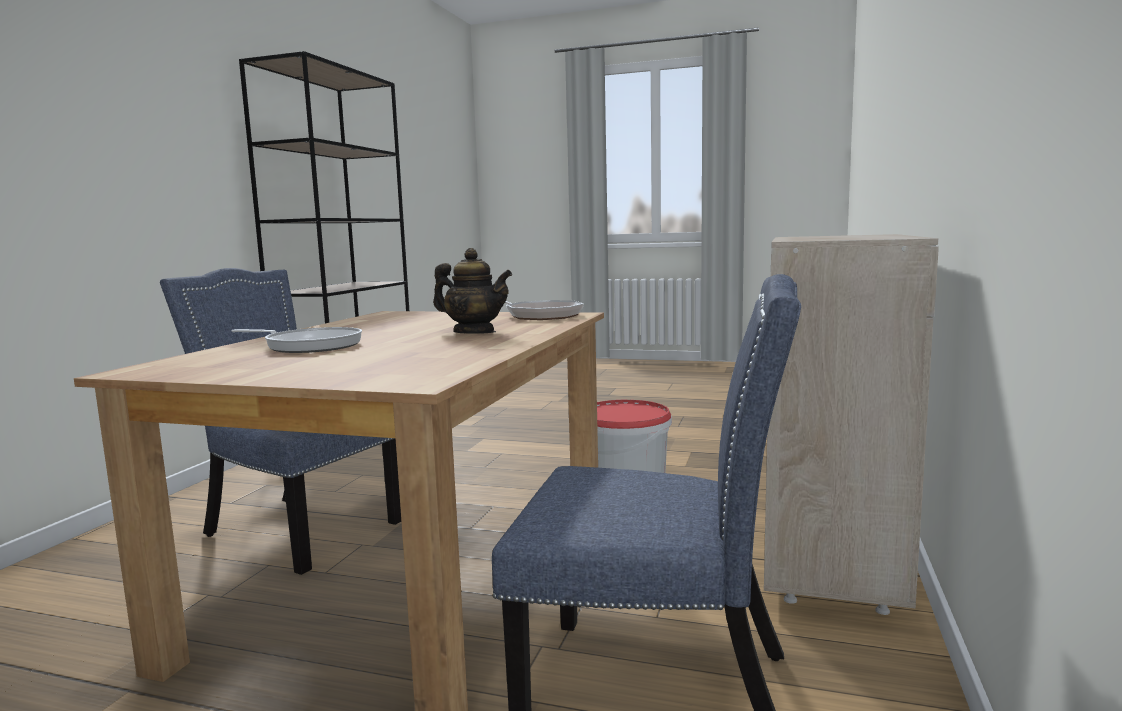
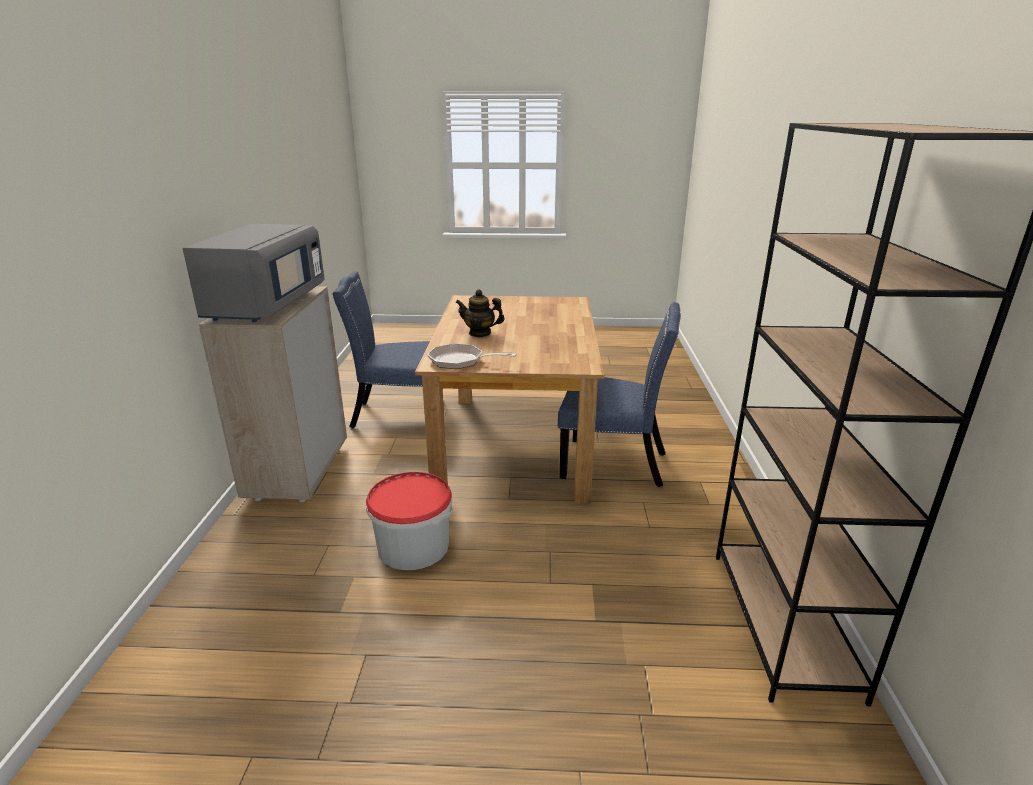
camera: 165 degrees right, 15 degrees up
frying pan [232,327,362,353] -> none
none -> grey microwave [183,224,325,322]

